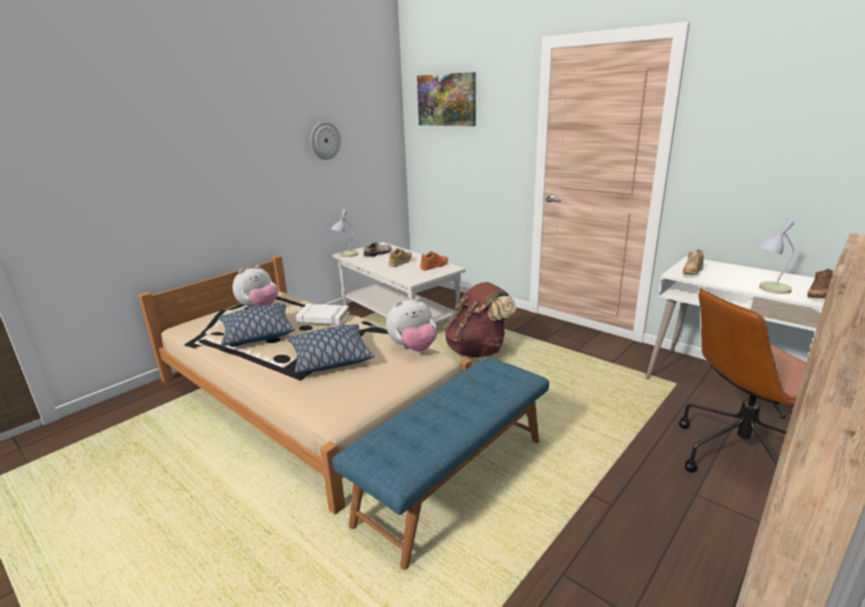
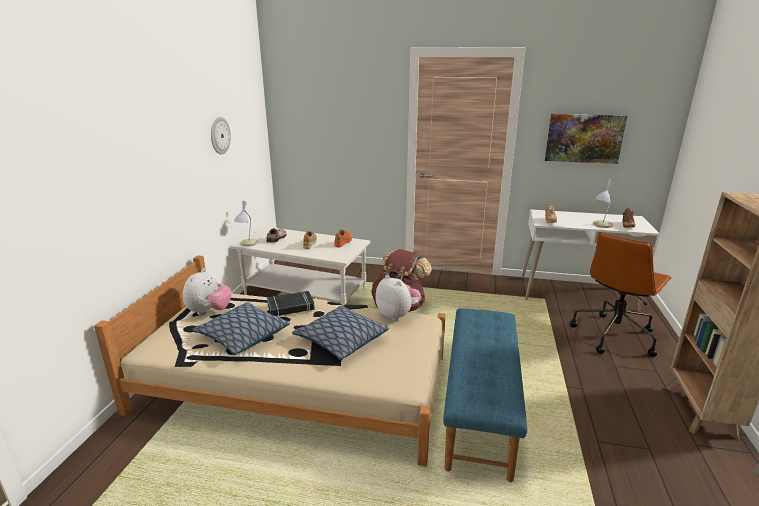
camera: 30 degrees left, 0 degrees up
white book [296,304,349,325] -> black book [267,291,315,317]
plush toy [386,297,437,352] -> plush toy turned 75 degrees counterclockwise [376,275,421,321]
picture [417,72,476,126] -> picture moved to [545,114,627,164]

